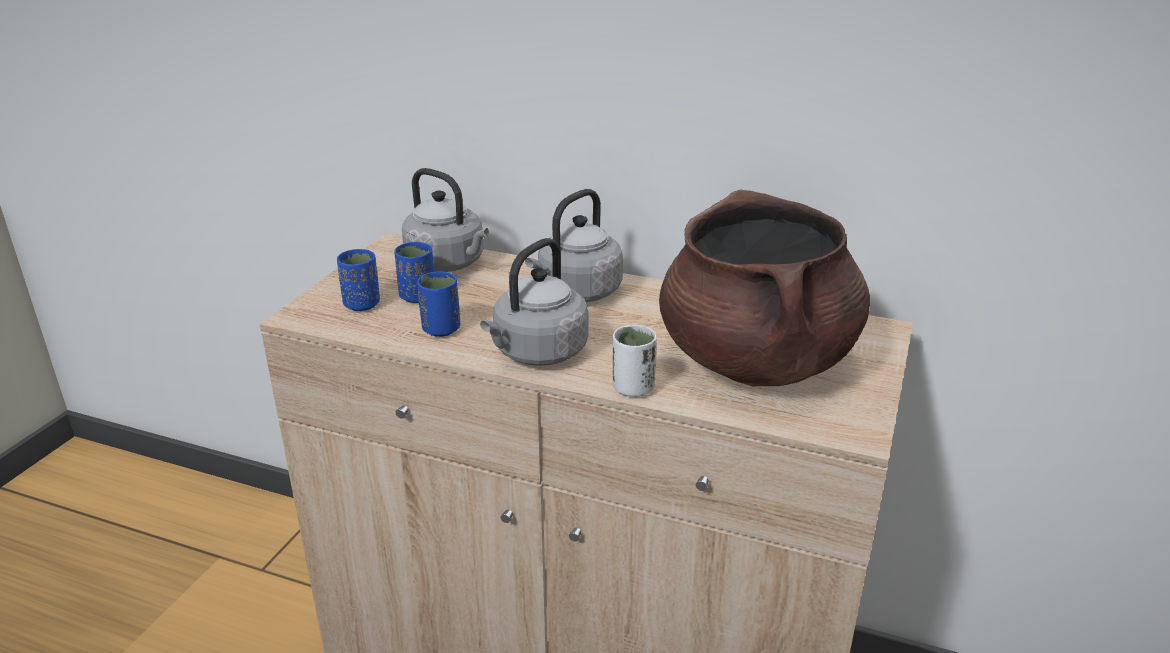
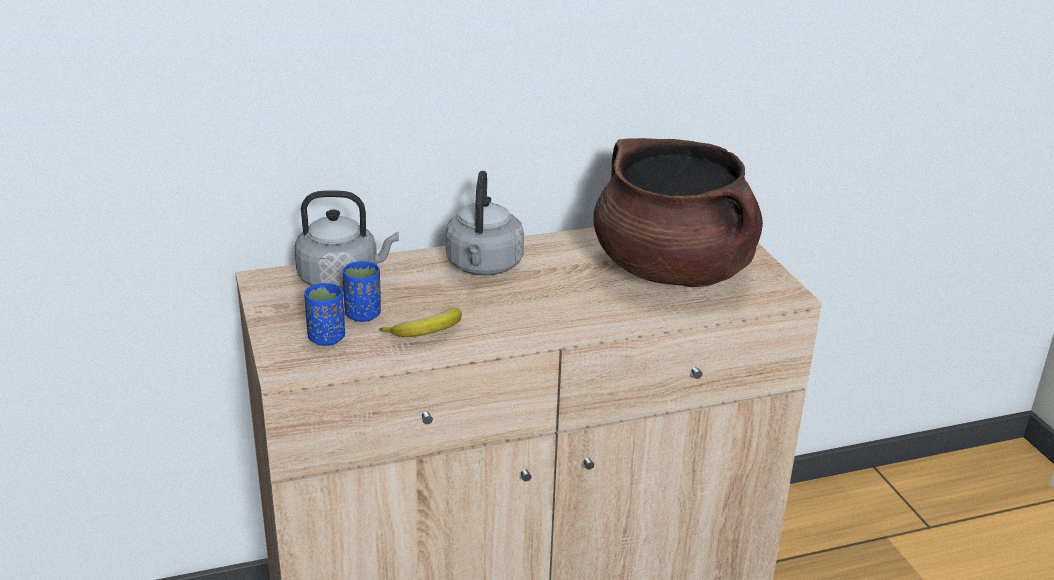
camera: 40 degrees left, 0 degrees up
blue cup [417,271,460,337] -> banana [379,307,462,337]
grey kettle [480,238,589,366] -> none
white cup [612,325,657,397] -> none

